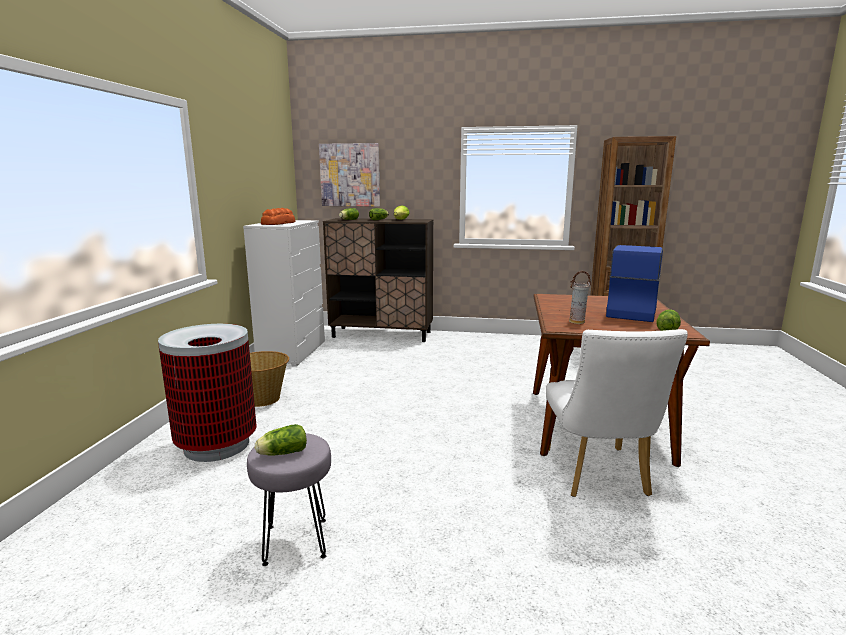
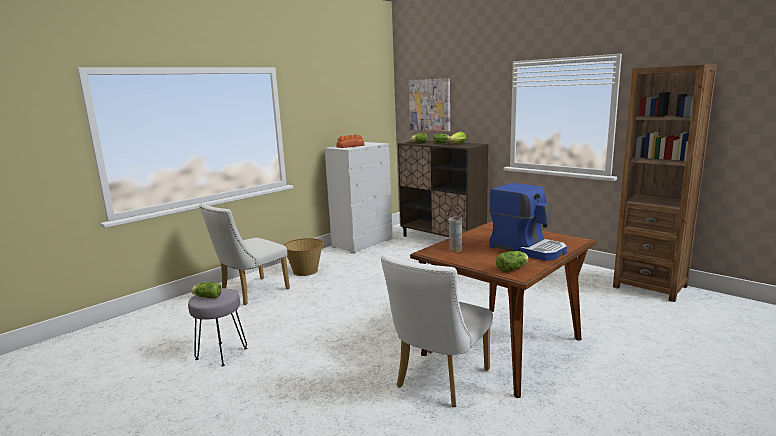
camera: 35 degrees right, 0 degrees up
trash can [158,324,257,462] -> white chair [199,203,290,305]
coffee machine [606,245,663,322] -> coffee machine turned 75 degrees clockwise [489,183,567,261]

